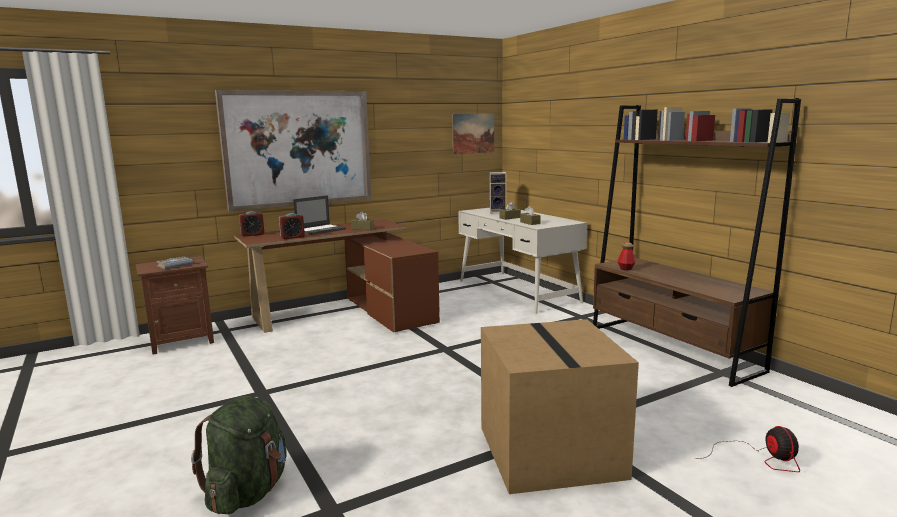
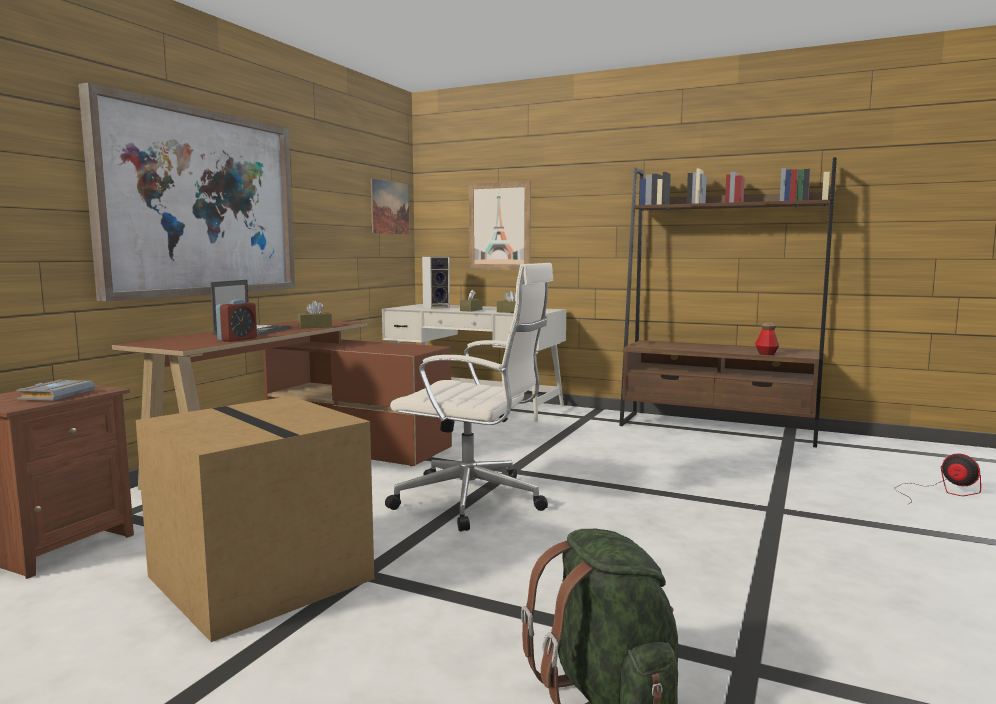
camera: 35 degrees left, 5 degrees down
alarm clock [239,211,264,237] -> none
cardboard box [481,319,639,494] -> cardboard box moved to [136,396,374,642]
bottle [617,242,636,270] -> bottle moved to [755,322,779,355]
none -> white office chair [385,263,554,532]
none -> picture [469,181,531,270]

